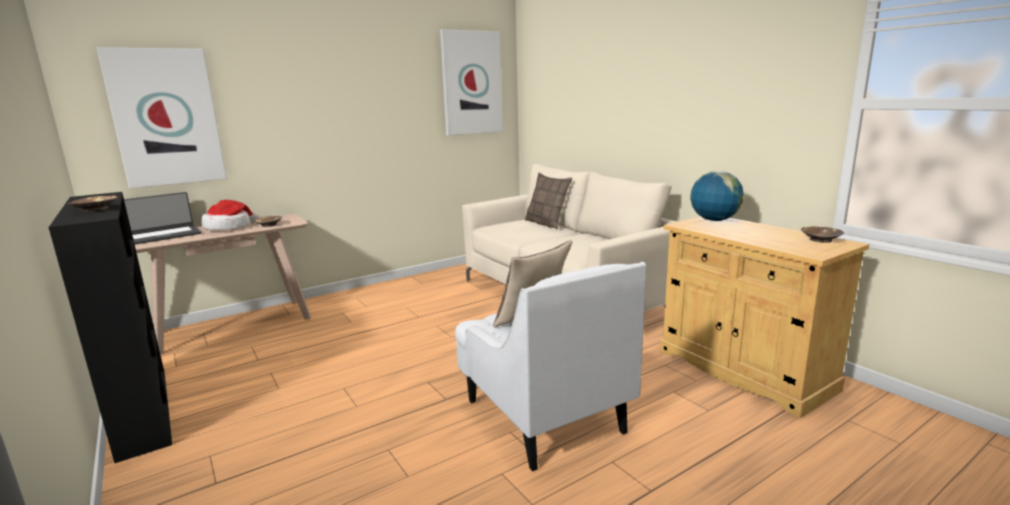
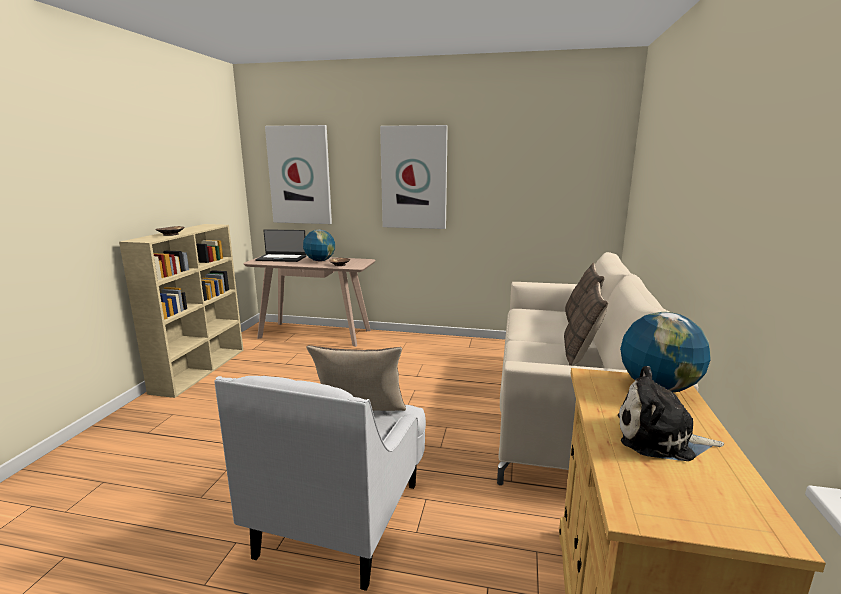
camera: 45 degrees right, 0 degrees up
black bookcase [49,192,172,463] -> beige bookcase [119,224,244,398]
hat [202,200,259,230] -> globe [303,229,335,261]
picture [440,29,503,136] -> picture moved to [380,125,448,229]
brown bowl [801,226,844,243] -> none
none -> pillow [564,282,608,366]
none -> plush toy [618,366,724,461]

